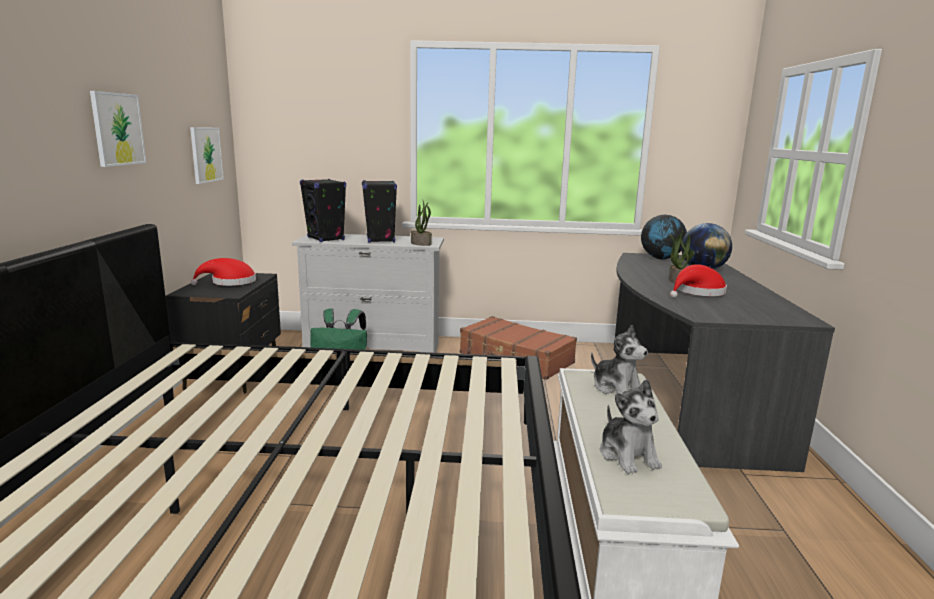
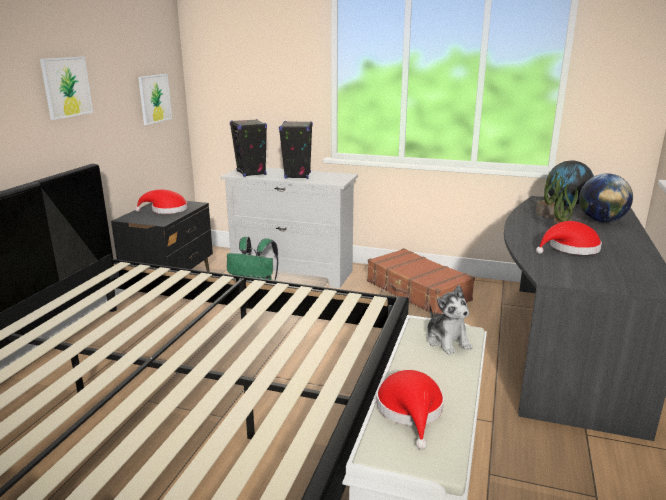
camera: 15 degrees right, 5 degrees up
potted plant [411,201,432,246] -> potted plant moved to [536,171,564,219]
plush toy [600,379,662,474] -> red hat [376,370,444,450]

